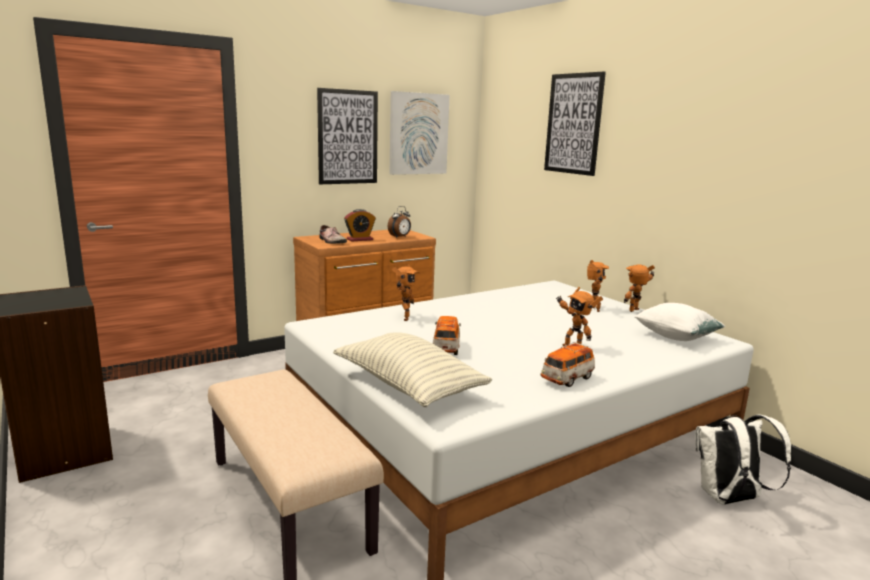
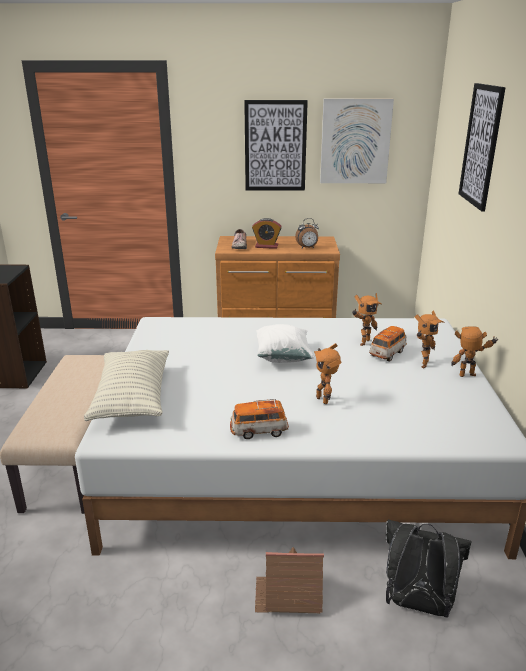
camera: 35 degrees right, 10 degrees up
toy robot [392,264,420,321] -> toy robot moved to [352,293,381,346]
toy car [432,316,461,355] -> toy car moved to [369,326,407,362]
white pillow [634,303,725,341] -> white pillow moved to [256,324,315,363]
white backpack [695,414,791,505] -> black backpack [386,520,472,618]
none -> toy house [255,547,324,614]

